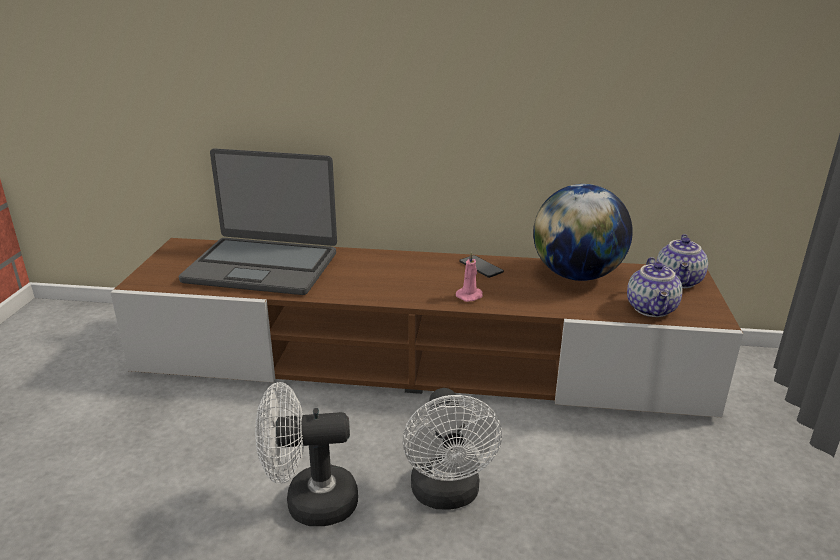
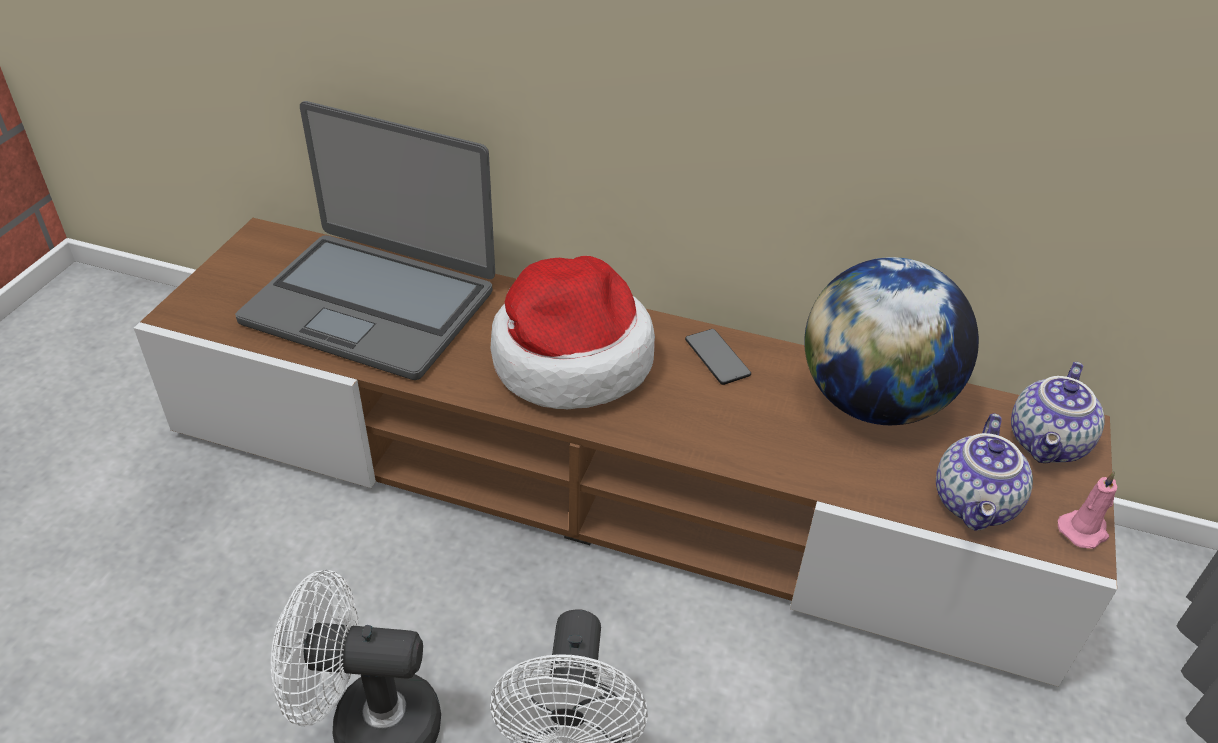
camera: 10 degrees right, 15 degrees up
pink candle [456,251,483,302] -> pink candle moved to [1058,471,1117,549]
none -> hat [491,256,655,409]

